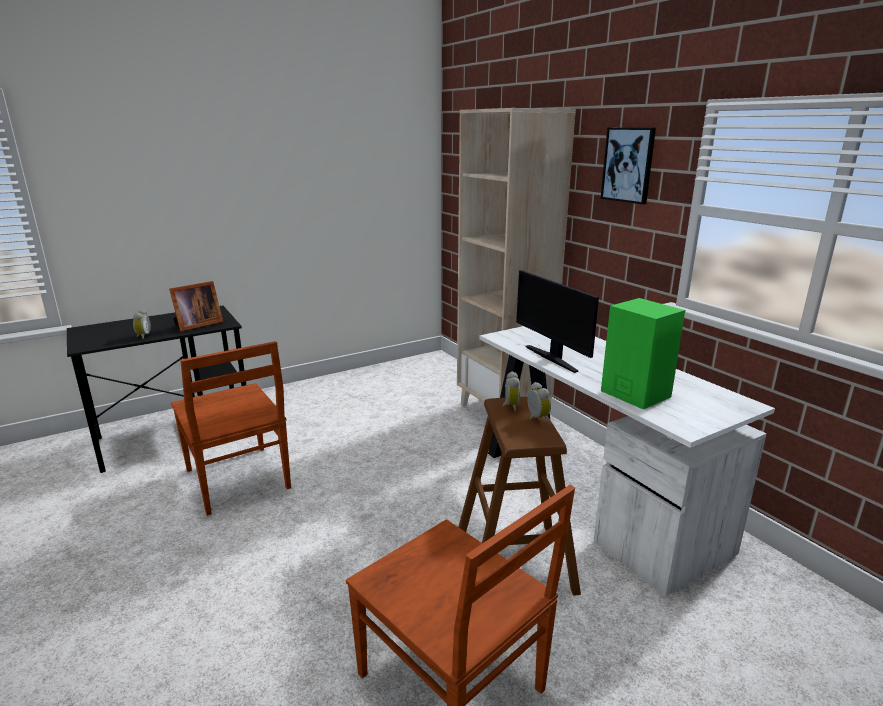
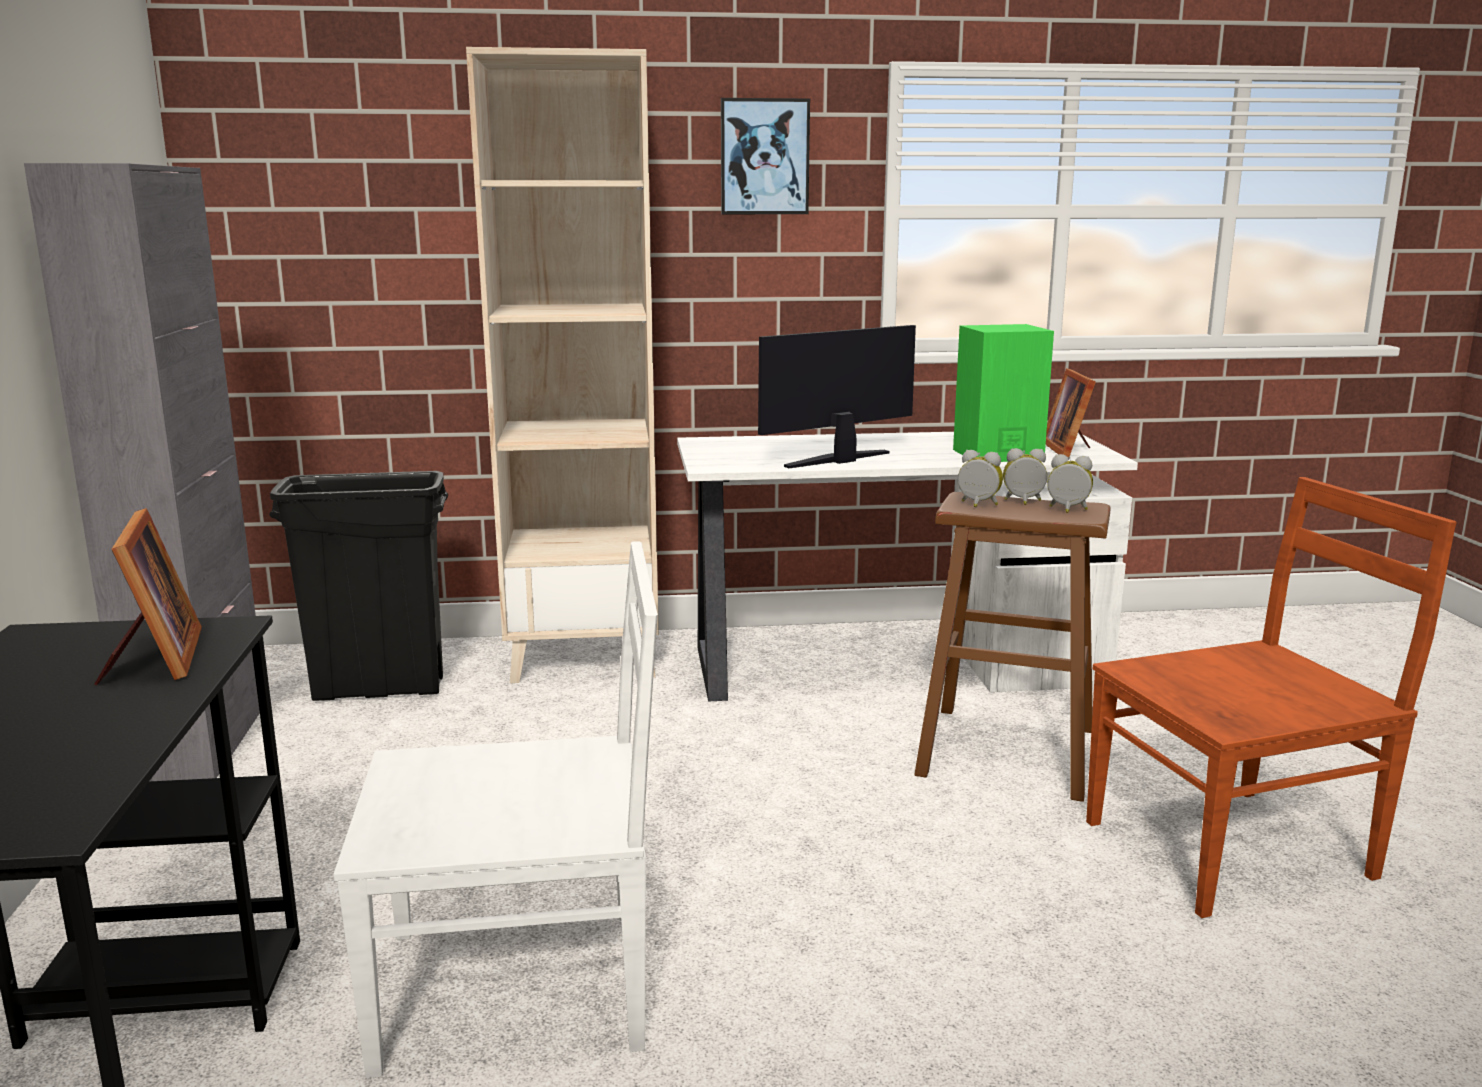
camera: 65 degrees left, 5 degrees down
alarm clock [133,309,151,339] -> alarm clock moved to [1047,454,1093,513]
brown chair [171,341,291,516] -> white chair [333,541,658,1078]
monitor [516,270,599,373] -> monitor turned 150 degrees clockwise [758,325,916,468]
none -> grey cabinet [24,163,260,781]
none -> black trash can [269,471,448,701]
none -> picture frame [1046,368,1096,458]

